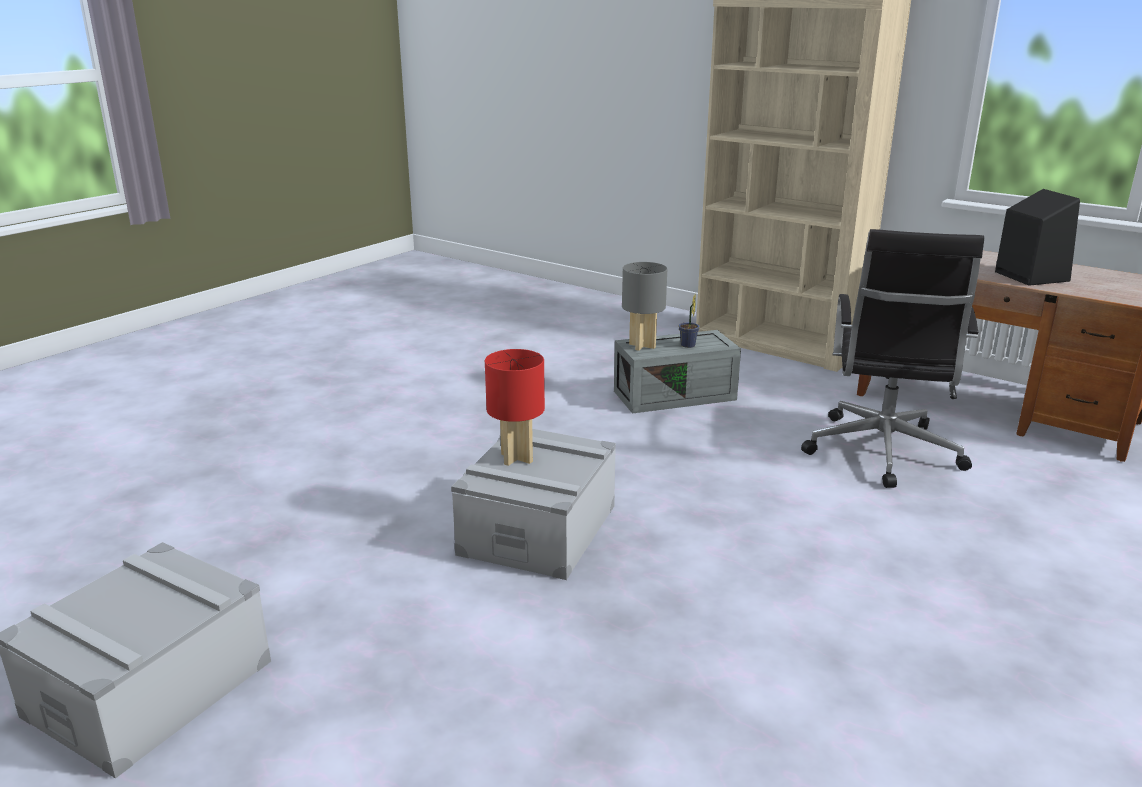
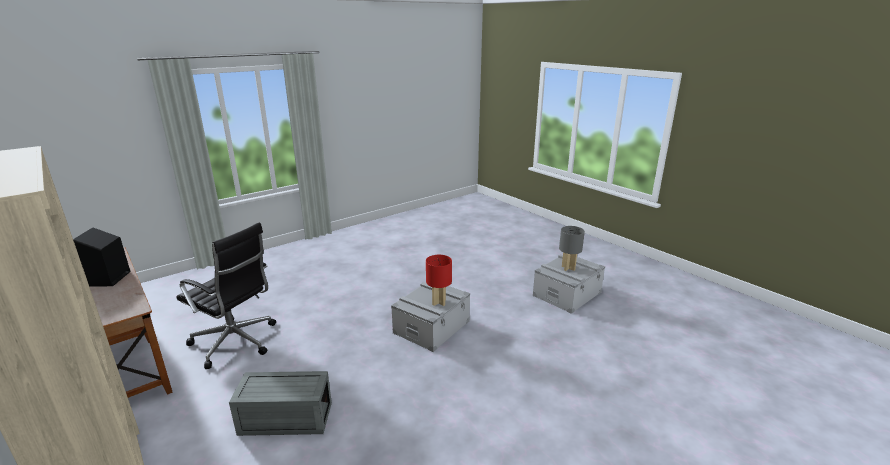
camera: 165 degrees left, 0 degrees up
grey table lamp [622,262,667,351] -> grey table lamp moved to [559,226,585,271]
potted plant [679,294,700,348] -> none
black office chair [801,229,984,488] -> black office chair turned 90 degrees clockwise [176,222,276,369]

